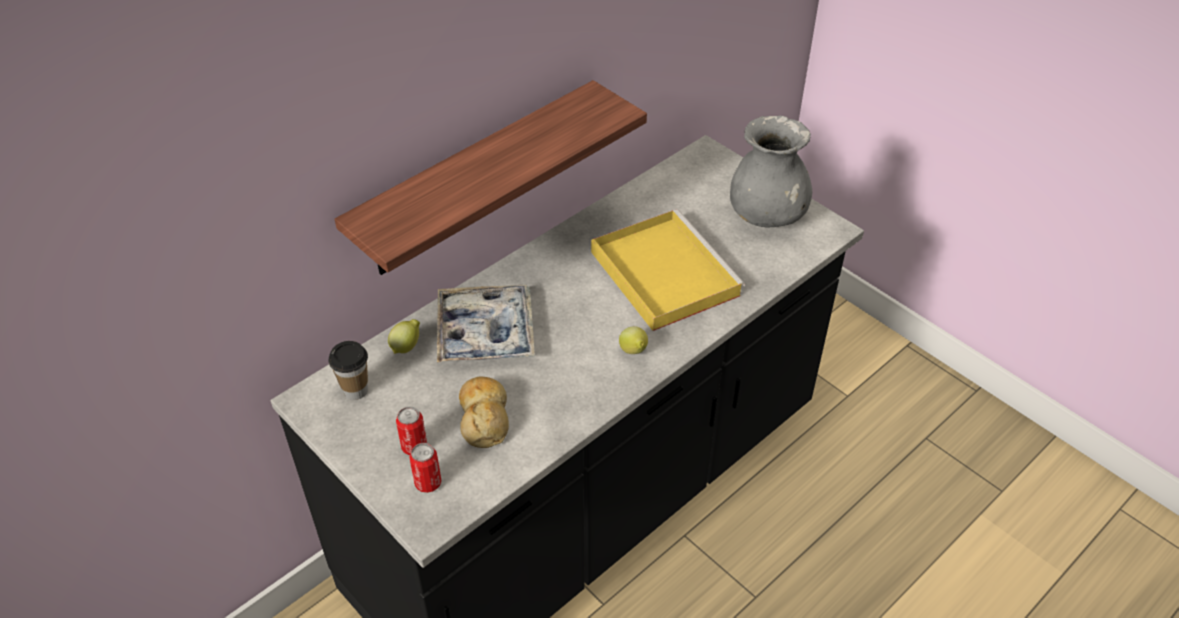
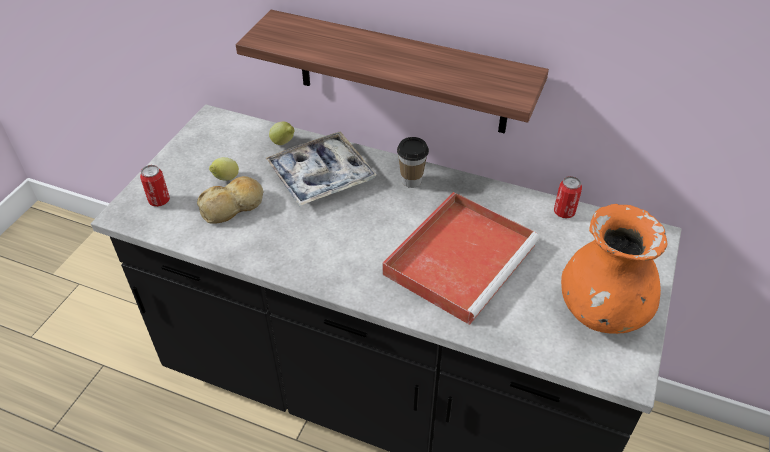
camera: 65 degrees right, 0 degrees up
cup [329,341,368,400] -> cup moved to [397,137,429,188]
can [396,406,427,455] -> can moved to [554,176,582,218]
yellow tray [591,209,745,331] -> red tray [382,192,540,325]
lemon [619,326,648,354] -> lemon moved to [209,157,239,181]
grey vase [730,116,812,227] -> orange vase [561,204,668,334]

